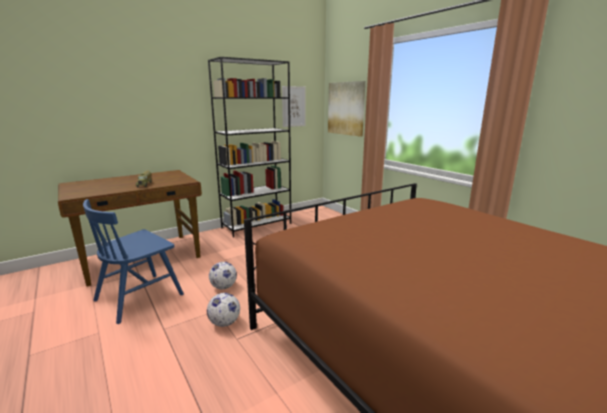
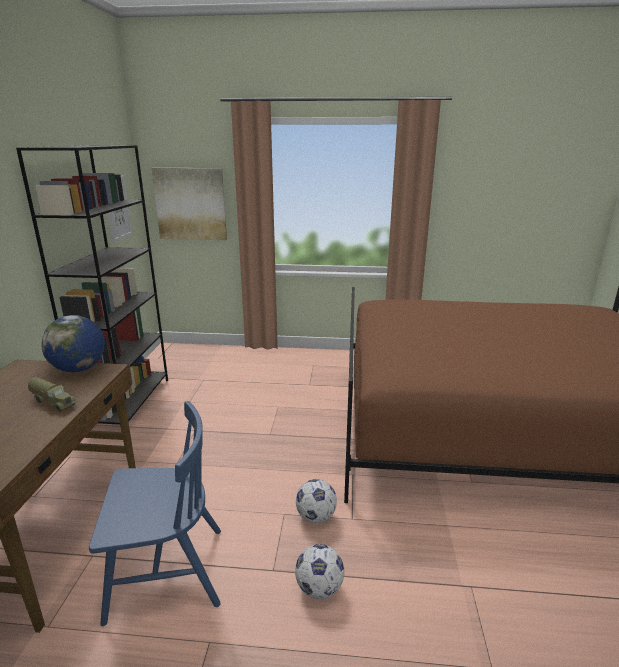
camera: 50 degrees left, 5 degrees up
blue chair [83,199,184,324] -> blue chair turned 90 degrees counterclockwise [89,401,221,626]
white bookcase [208,57,291,237] -> black bookcase [16,145,168,425]
football [209,262,237,289] -> football moved to [295,544,344,599]
none -> globe [41,315,105,372]

